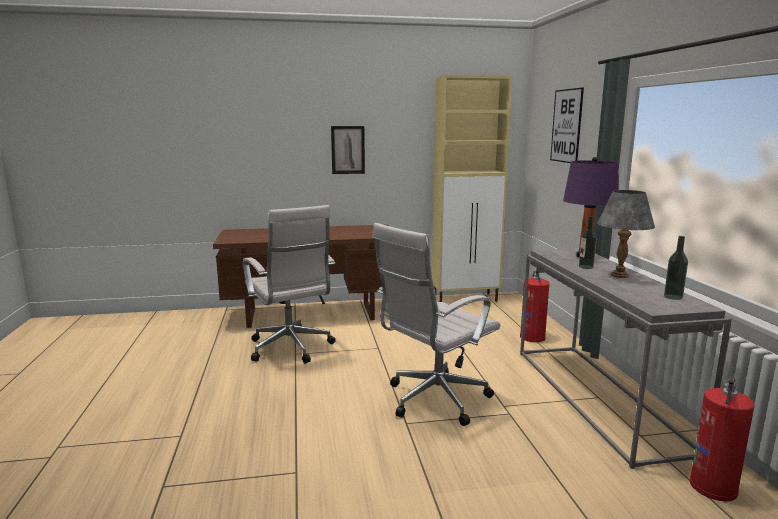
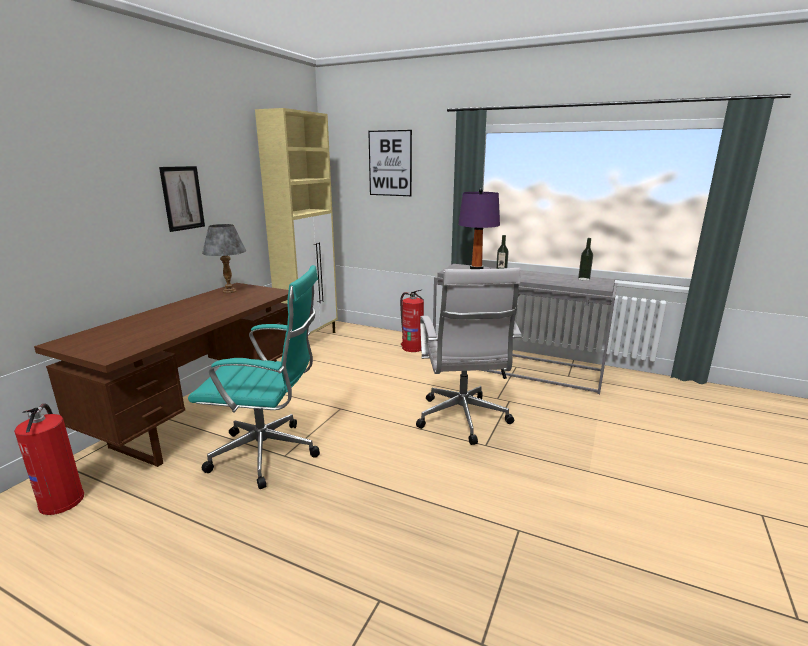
camera: 55 degrees left, 5 degrees up
white office chair [243,205,336,364] -> turquoise office chair [188,265,320,489]
grey table lamp [597,190,655,278] -> grey table lamp moved to [202,224,246,293]
fire extinguisher [690,378,755,501] -> fire extinguisher moved to [14,403,84,515]

